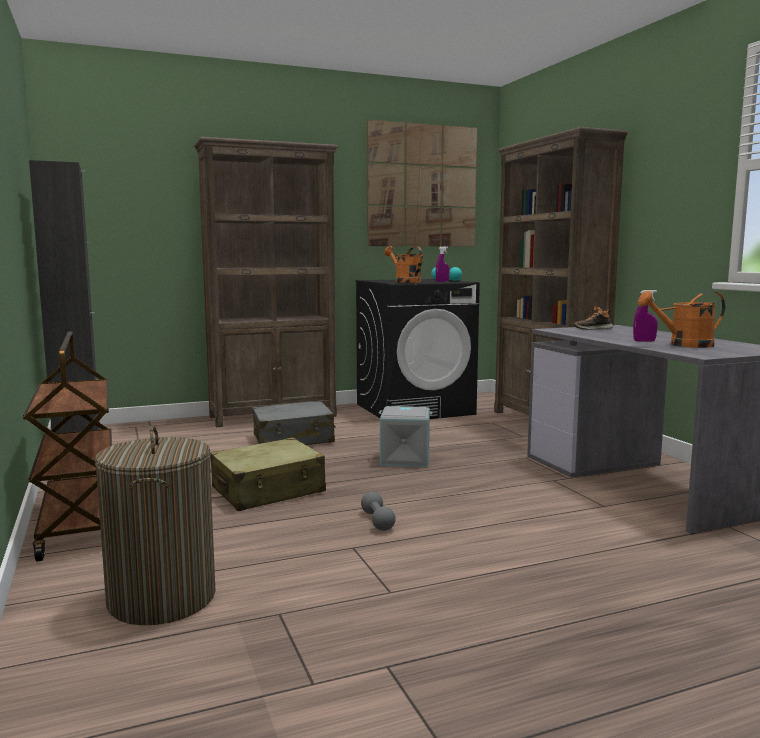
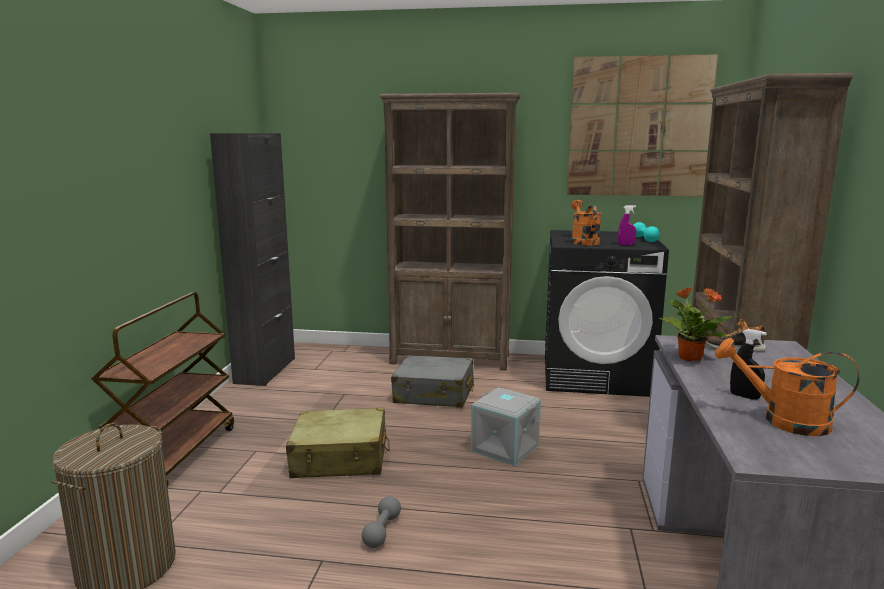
camera: 30 degrees right, 5 degrees up
purple spray bottle [633,290,658,342] -> black spray bottle [730,329,767,400]
none -> potted plant [659,287,732,361]

